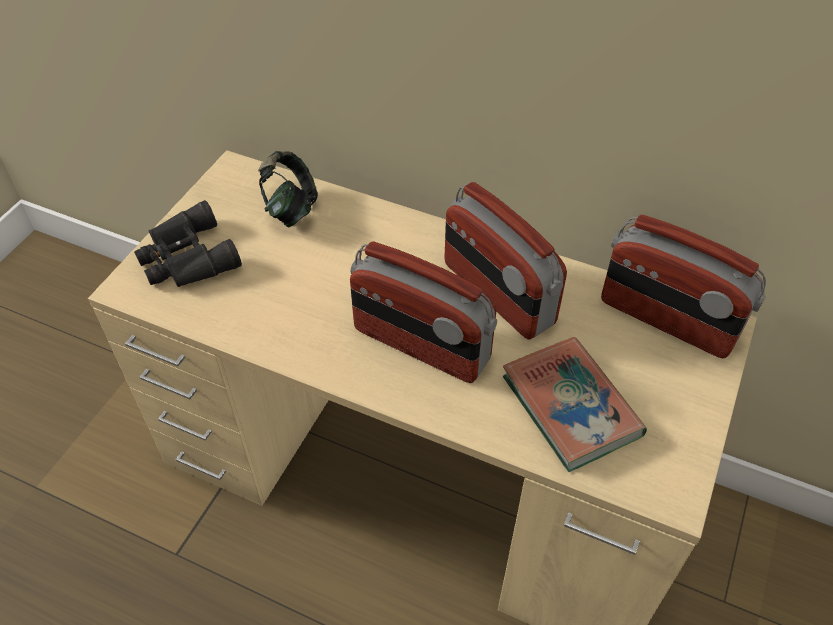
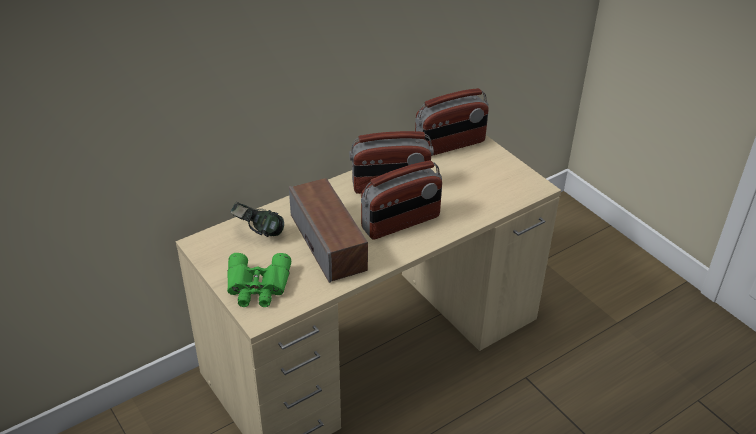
camera: 60 degrees left, 10 degrees down
black binoculars [134,200,242,287] -> green binoculars [227,253,291,307]
book [503,337,647,472] -> none
none -> speaker [289,178,368,283]

